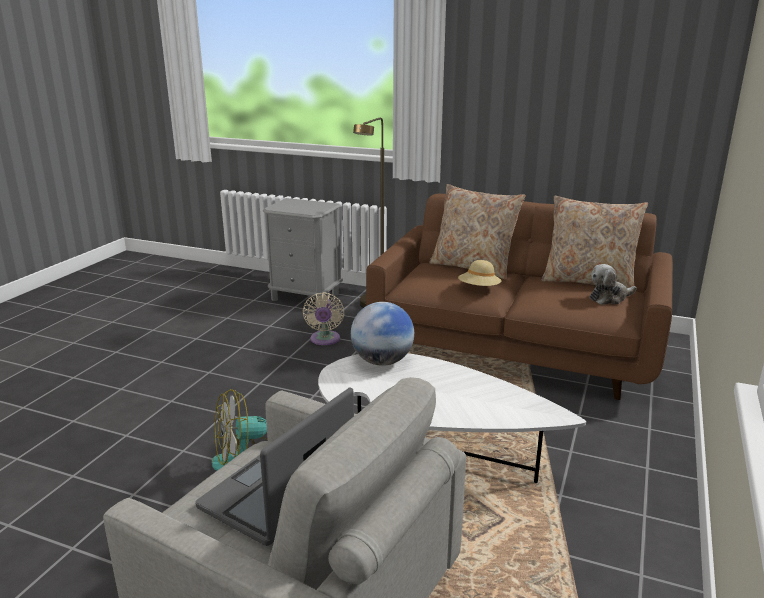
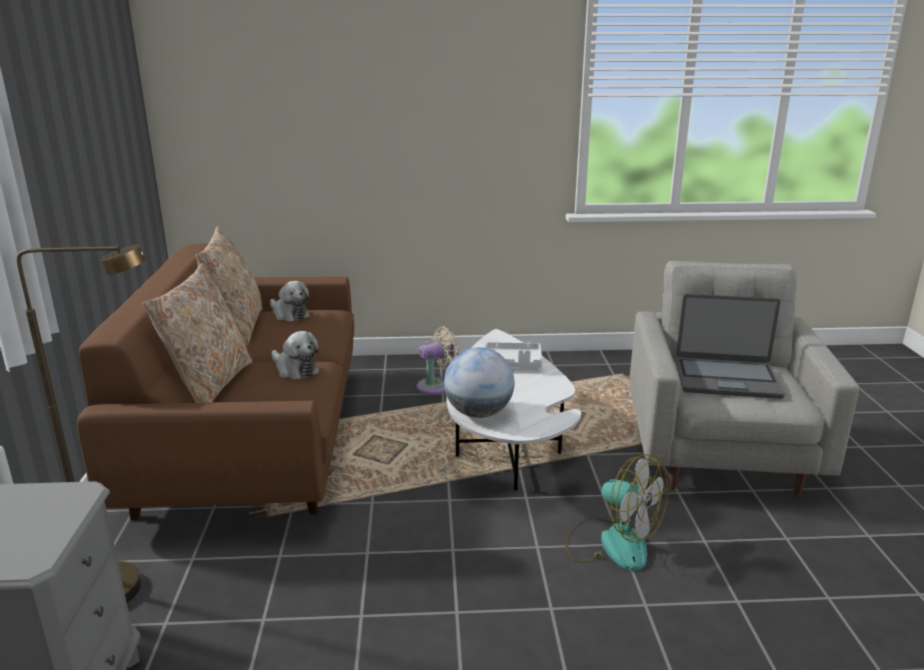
camera: 115 degrees left, 0 degrees up
beige fan [303,293,345,345] -> beige fan moved to [416,327,459,395]
beige hat [458,260,502,286] -> plush toy [272,331,319,379]
none -> white tray [485,342,542,367]

